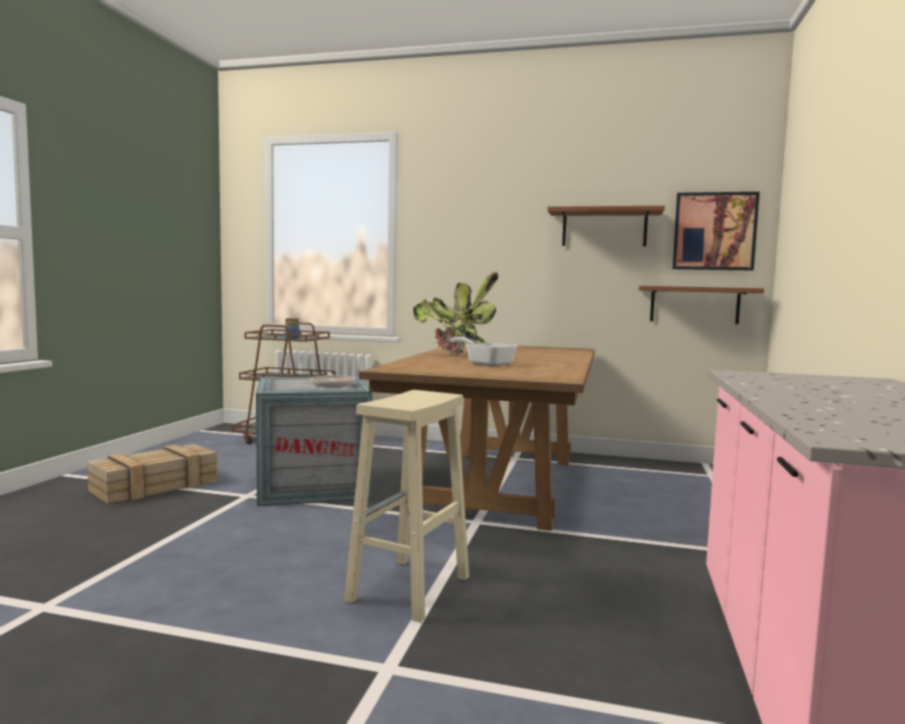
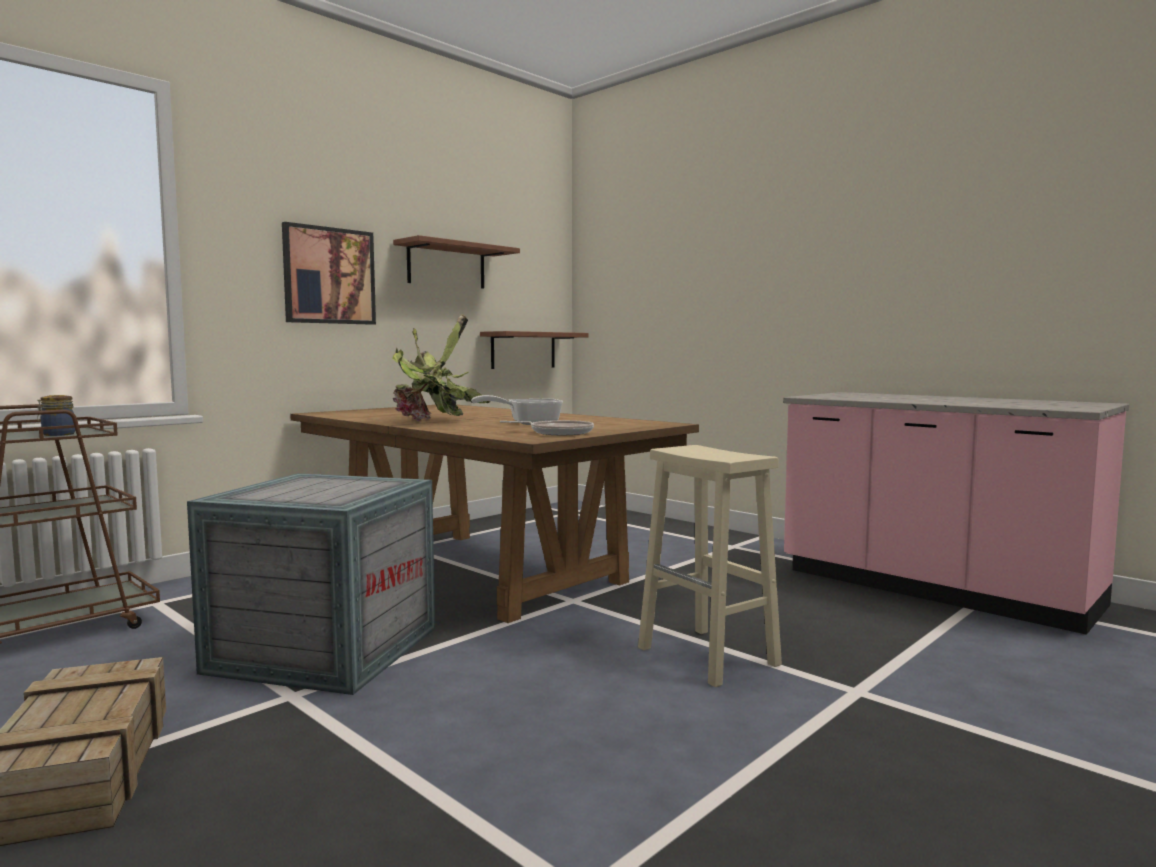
camera: 60 degrees left, 0 degrees up
frying pan [311,372,356,387] -> frying pan moved to [500,420,594,435]
picture [672,192,760,270] -> picture moved to [282,222,376,325]

